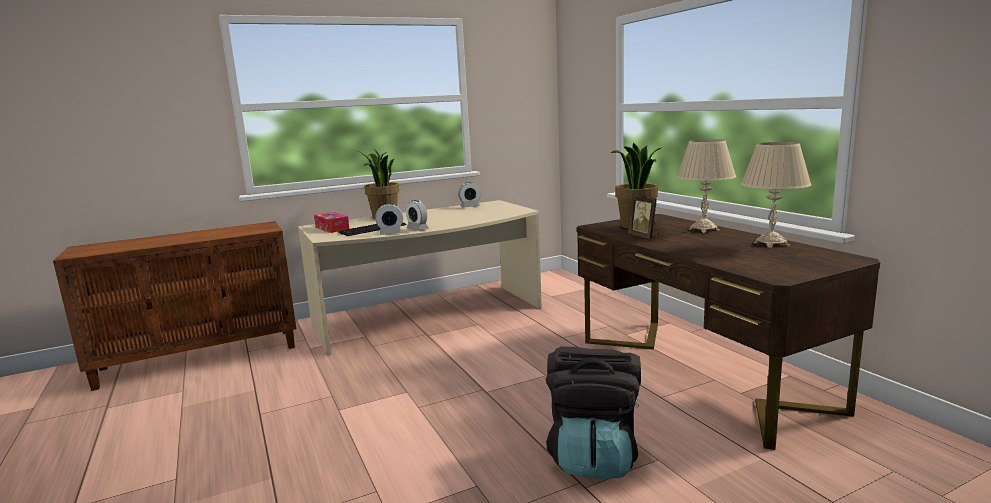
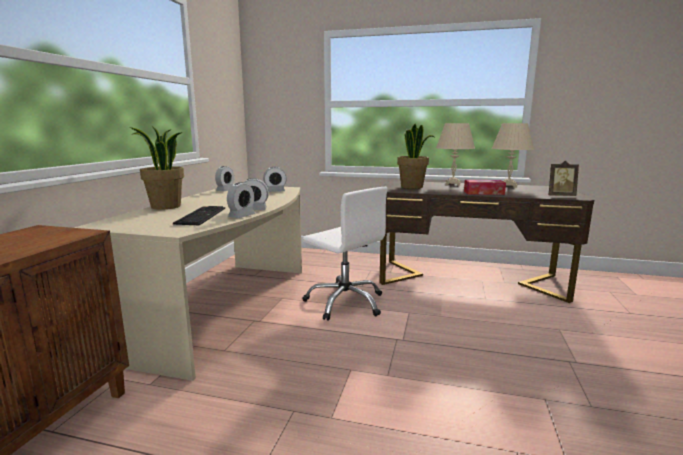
camera: 50 degrees left, 0 degrees up
tissue box [314,212,349,233] -> tissue box moved to [464,180,506,195]
black backpack [546,347,641,479] -> none
picture frame [628,192,659,239] -> picture frame moved to [549,161,579,196]
none -> alarm clock [263,167,287,192]
none -> white office chair [302,187,388,321]

